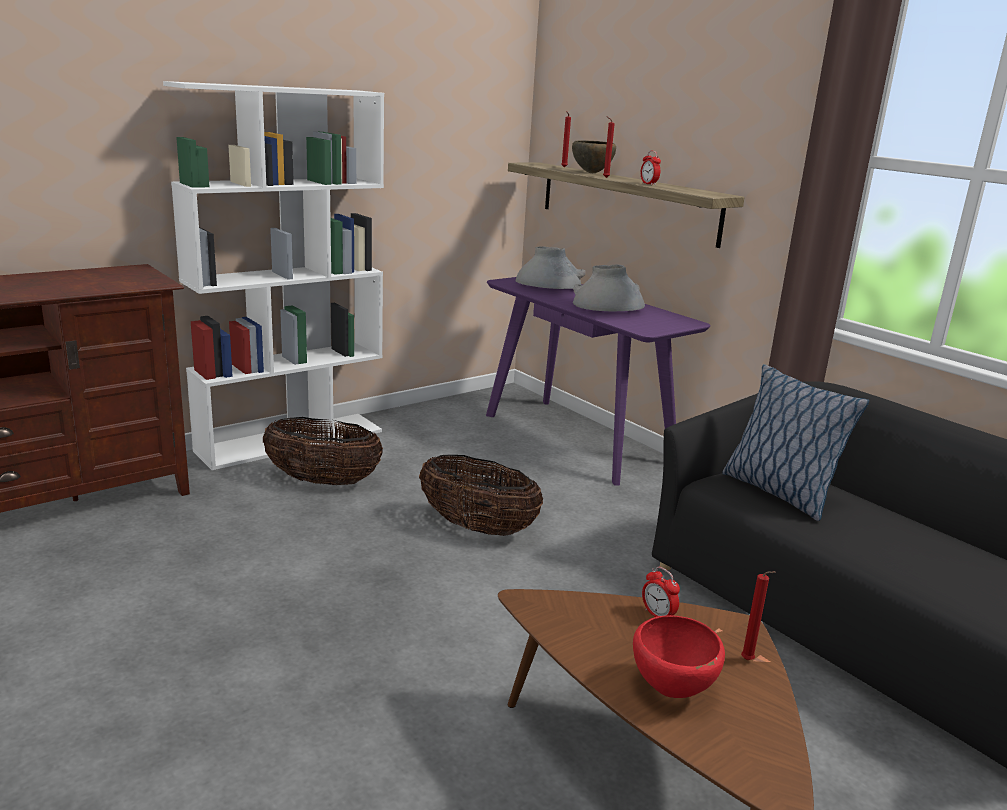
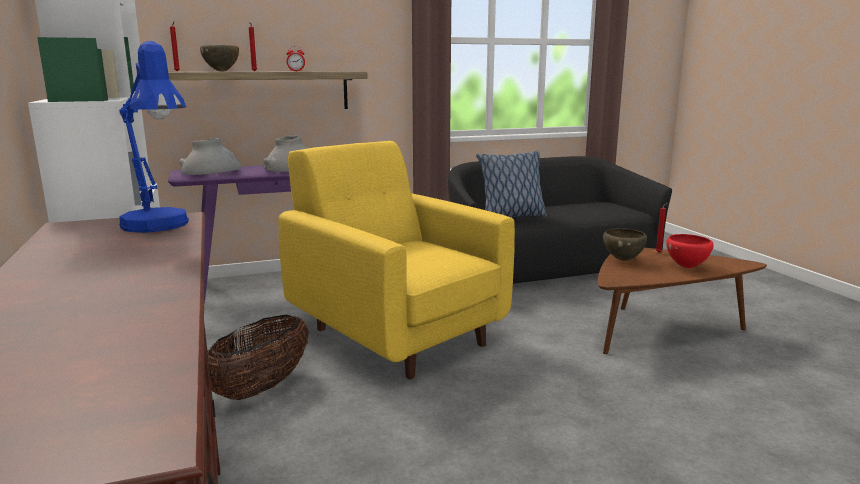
camera: 70 degrees left, 5 degrees down
basket [419,455,543,536] -> yellow armchair [279,141,515,379]
alarm clock [642,567,680,617] -> brown bowl [603,228,647,261]
none -> blue table lamp [119,41,189,233]

